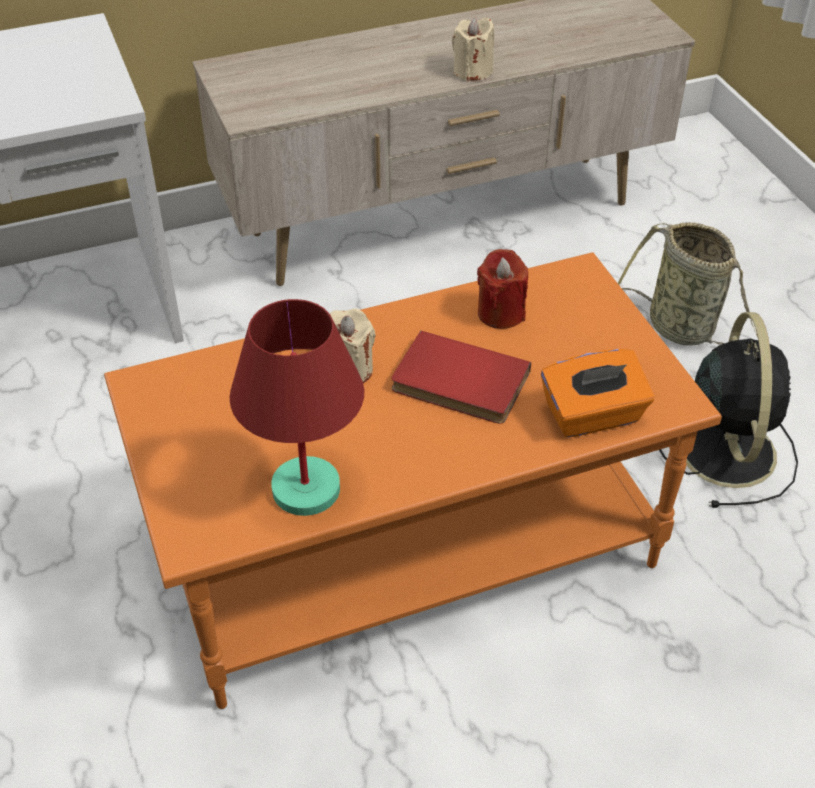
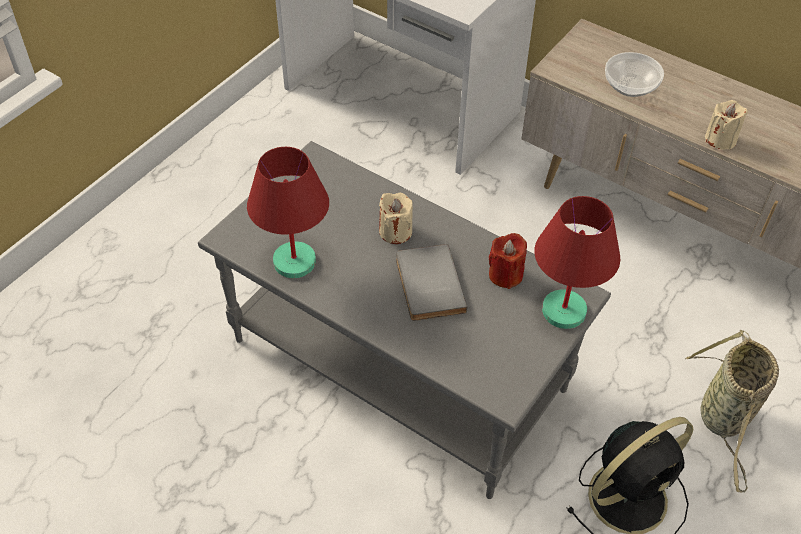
camera: 55 degrees right, 5 degrees up
orange coffee table [104,252,722,709] -> grey coffee table [198,141,611,499]
red book [392,331,531,424] -> grey book [396,244,467,321]
orange tissue box [541,349,654,438] -> none
none -> red table lamp [534,196,620,329]
none -> bowl [605,52,664,97]

